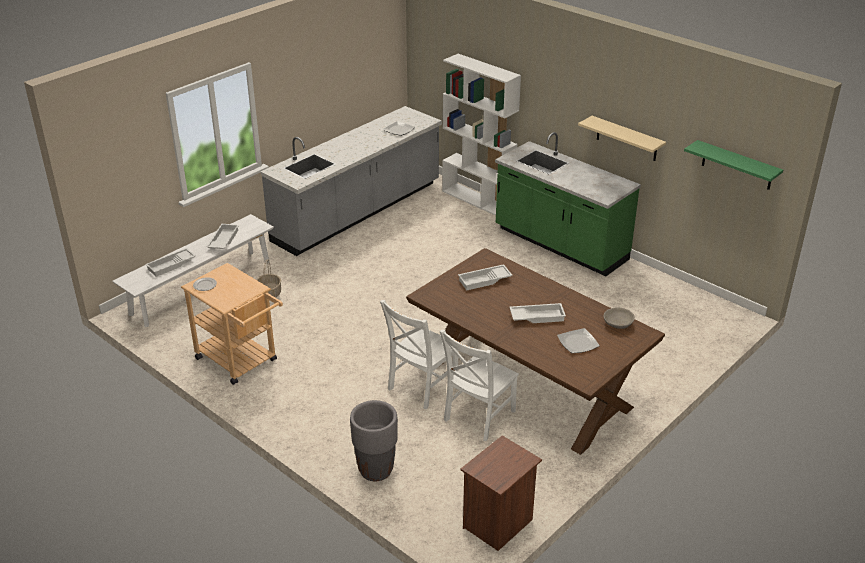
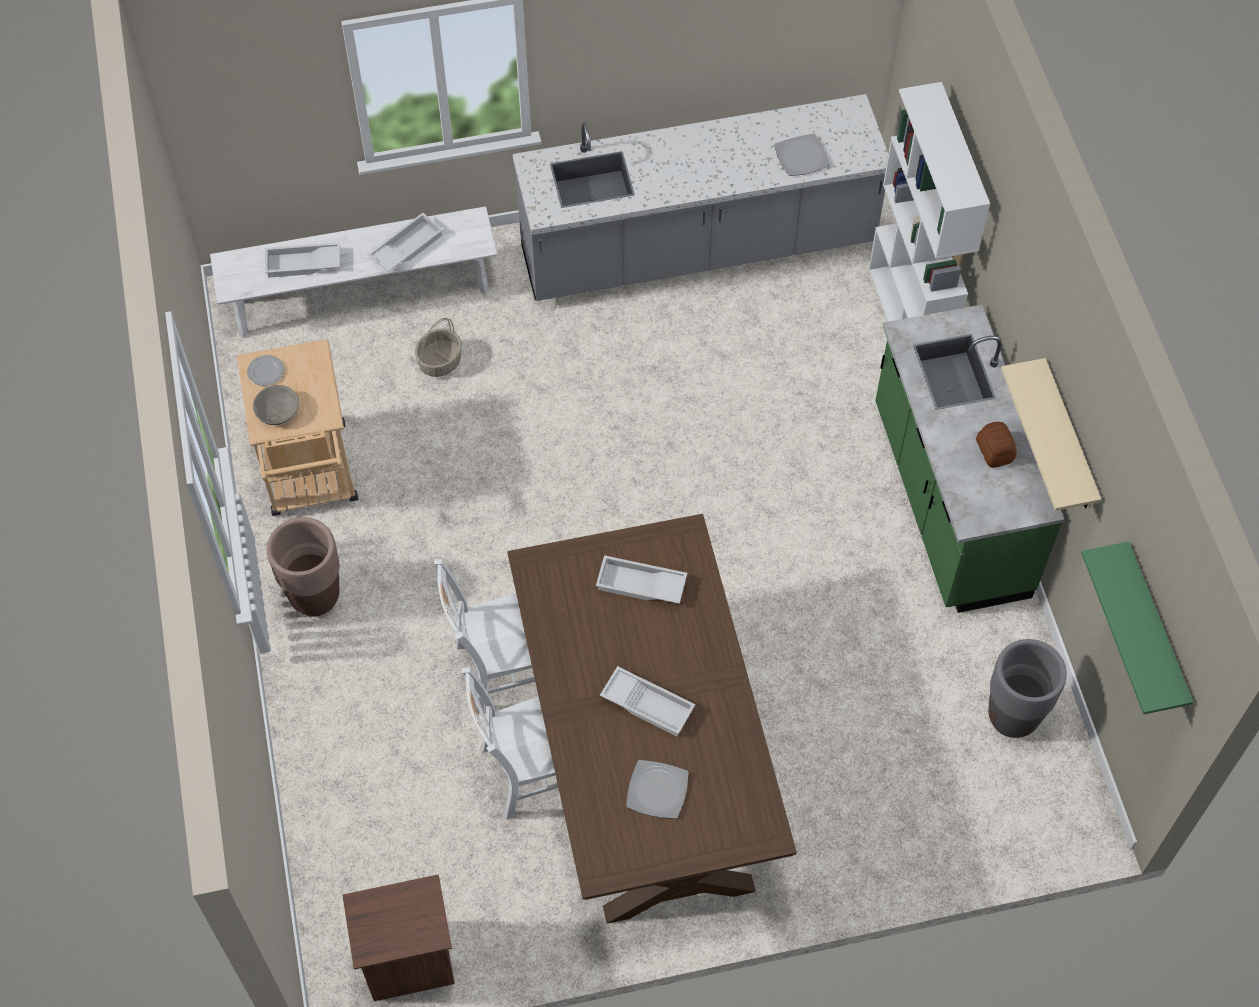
camera: 35 degrees right, 25 degrees up
grey planter [350,400,398,481] -> grey planter moved to [988,639,1067,738]
grey bowl [604,307,635,329] -> grey bowl moved to [253,385,300,425]
none -> brown planter [267,517,339,617]
none -> bread [976,422,1017,468]

